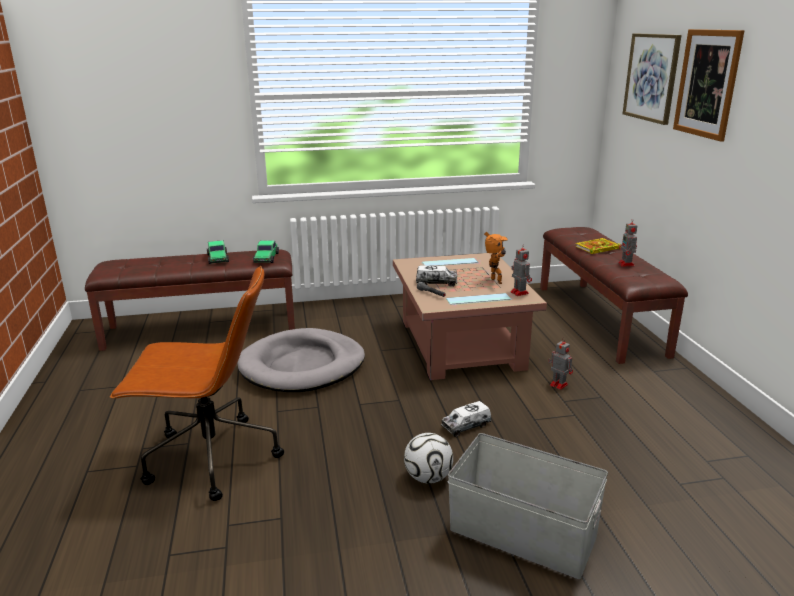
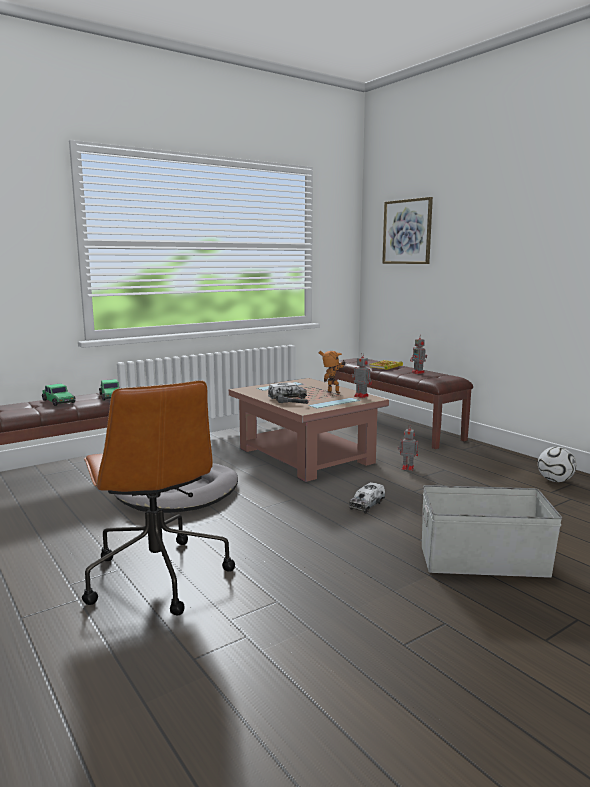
camera: 25 degrees left, 10 degrees down
brown office chair [109,266,284,501] -> brown office chair turned 90 degrees clockwise [82,380,235,615]
football [404,433,453,484] -> football moved to [538,447,577,482]
picture [673,29,744,142] -> none

